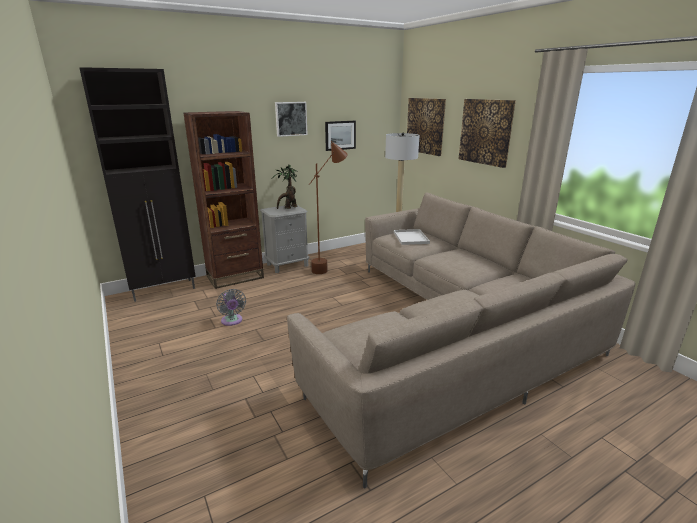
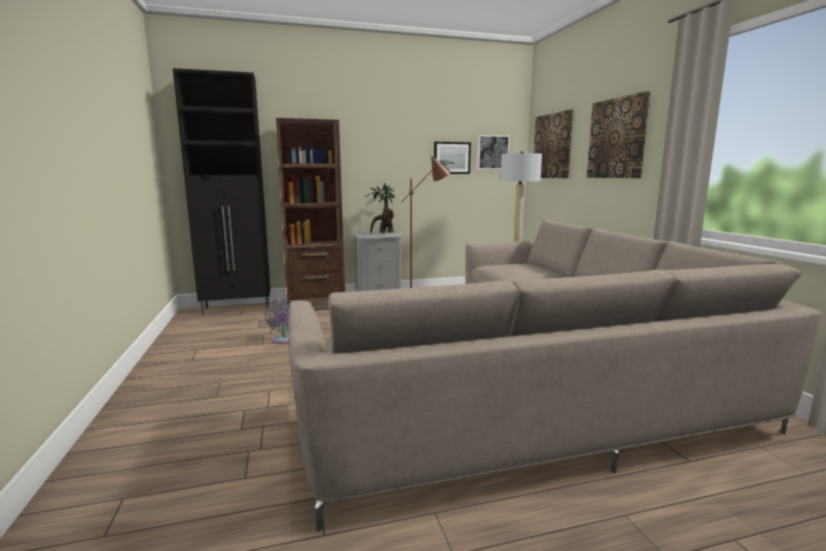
camera: 15 degrees right, 10 degrees down
picture [275,102,308,137] -> picture moved to [477,135,510,169]
white tray [394,229,430,245] -> none

